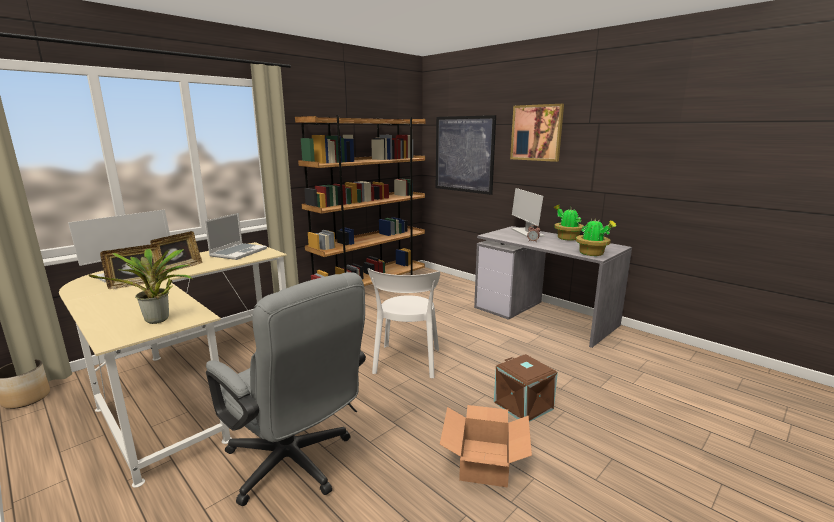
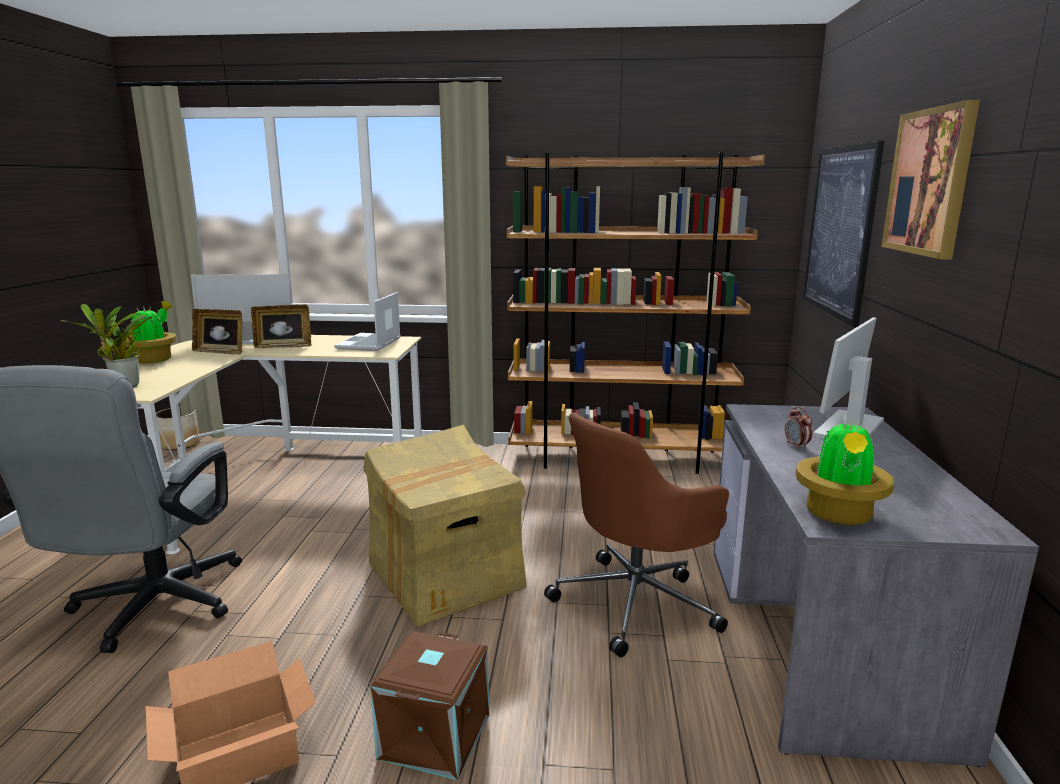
camera: 50 degrees right, 0 degrees up
laptop [205,213,267,260] -> laptop turned 120 degrees clockwise [334,292,401,351]
white chair [368,268,440,378] -> cardboard box [363,425,527,627]
potted plant [554,205,584,241] -> potted plant moved to [125,301,177,364]
none -> brown office chair [544,412,729,657]

